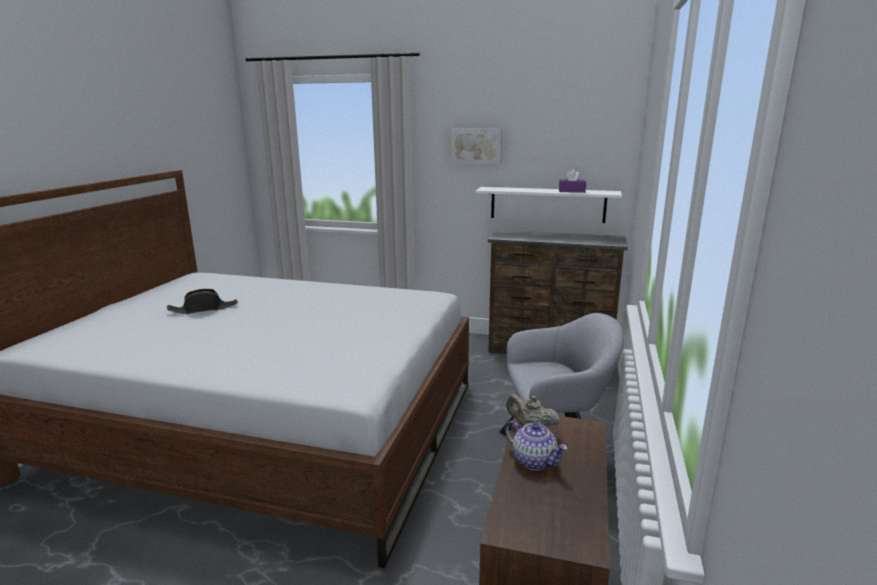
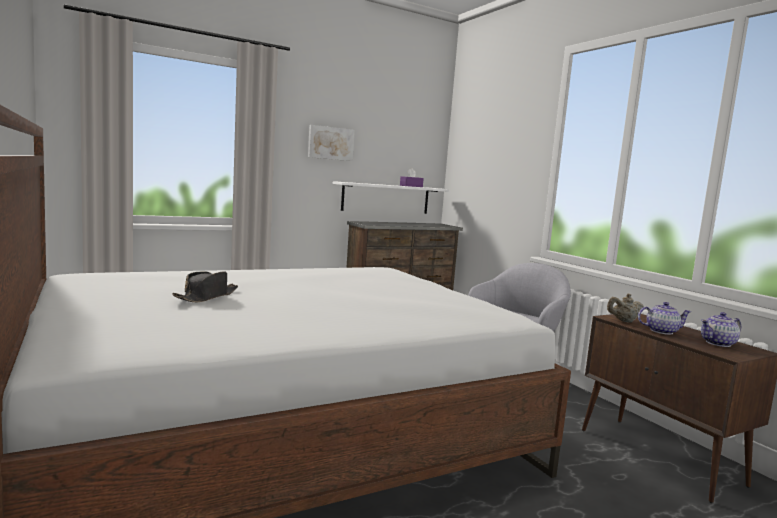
camera: 45 degrees left, 10 degrees down
none -> teapot [701,312,741,347]

